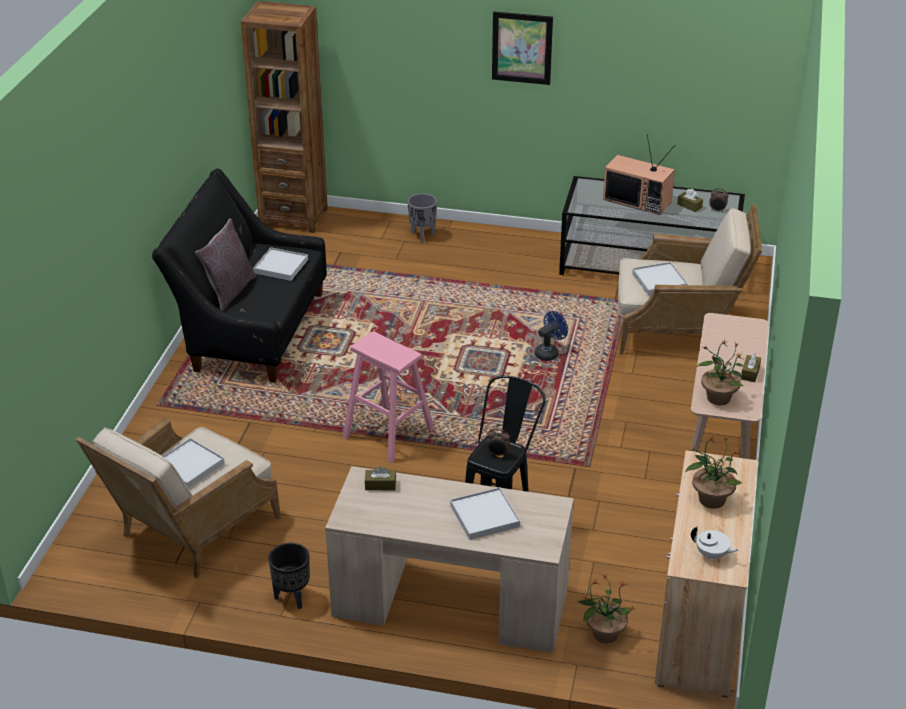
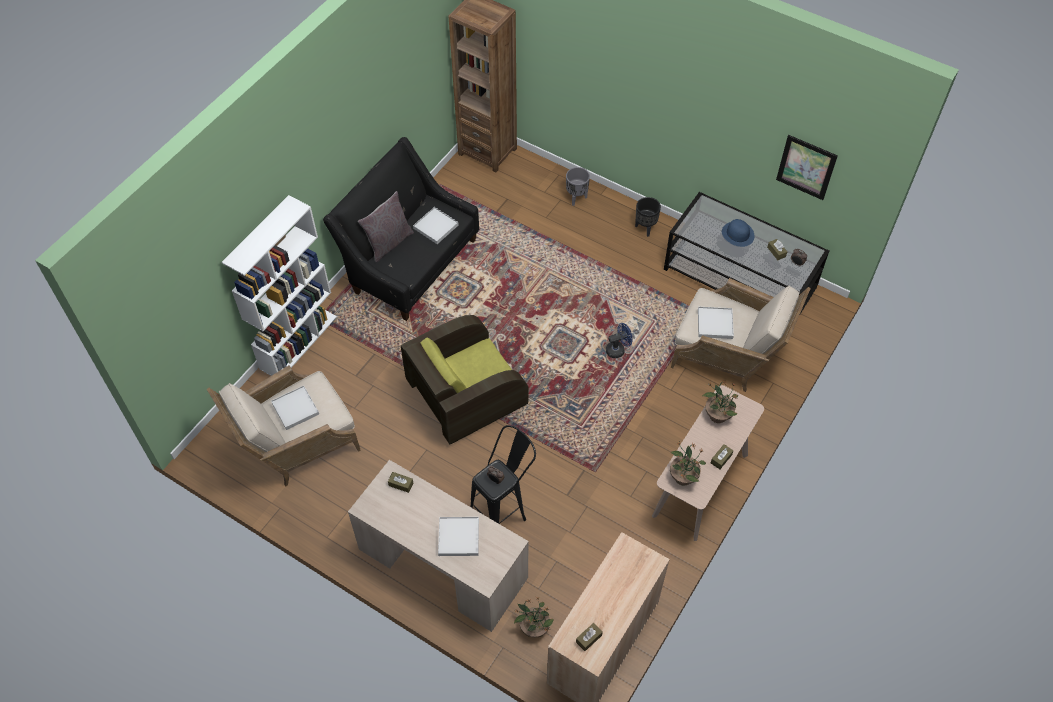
camera: 20 degrees right, 20 degrees up
black planter [268,543,310,609] -> black planter moved to [635,197,661,237]
pink stool [343,332,434,463] -> brown armchair [401,315,528,445]
picture [492,11,553,85] -> picture moved to [776,135,838,200]
television [603,134,675,215] -> blue hat [722,219,754,247]
potted plant [685,436,742,509] -> potted plant moved to [703,381,739,423]
white teapot [691,527,739,560] -> brown tissue box [576,623,603,651]
none -> white bookcase [222,195,337,376]

